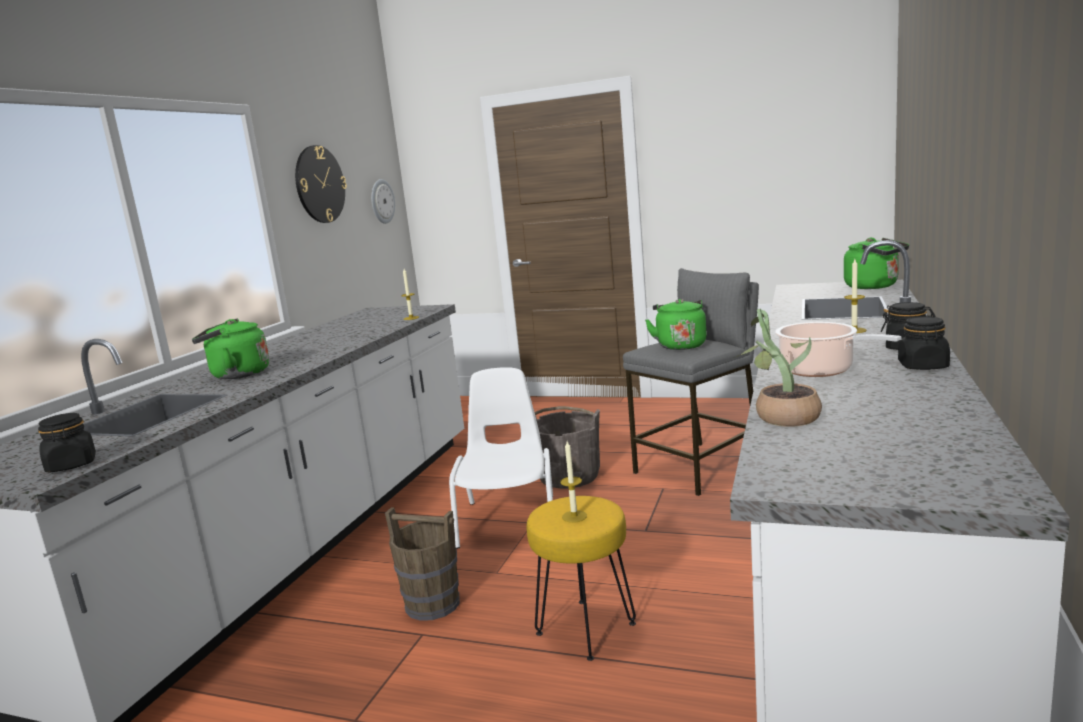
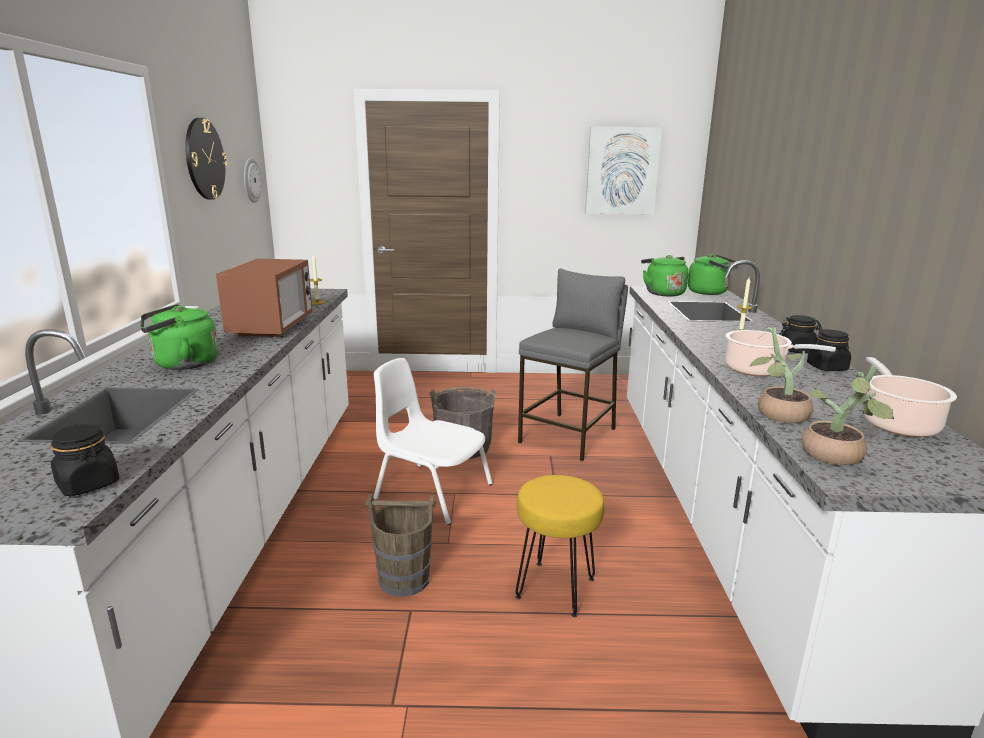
camera: 20 degrees left, 5 degrees up
white chair [449,367,553,549] -> white chair turned 45 degrees counterclockwise [373,358,493,525]
candle [560,441,587,523] -> none
green kettle [645,299,707,350] -> green kettle moved to [641,255,689,296]
none -> microwave [216,259,313,337]
none -> picture [585,127,662,214]
none -> potted plant [802,365,894,465]
none -> cooking pot [863,357,957,437]

